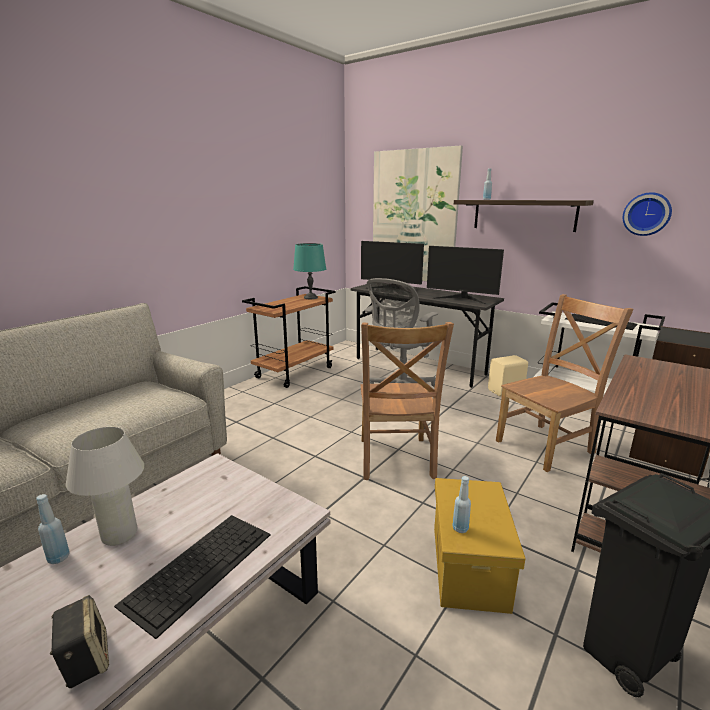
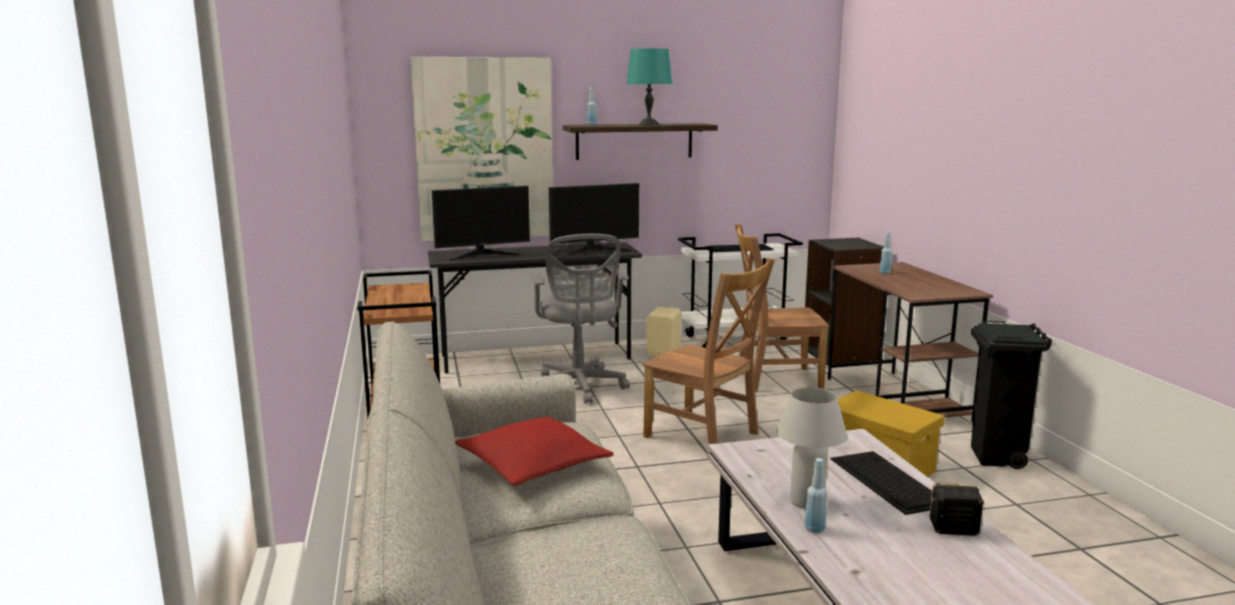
camera: 50 degrees left, 5 degrees down
turquoise table lamp [293,243,326,299] -> turquoise table lamp moved to [627,48,672,125]
blue bottle [452,476,471,533] -> blue bottle moved to [880,232,892,274]
brown chair [496,294,633,472] -> brown chair turned 105 degrees counterclockwise [735,224,829,392]
wall clock [623,192,672,236] -> none
none -> red pillow [455,416,614,486]

